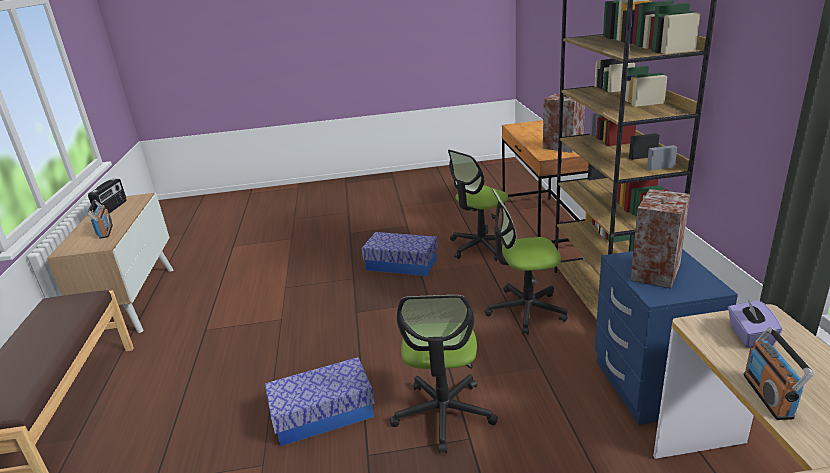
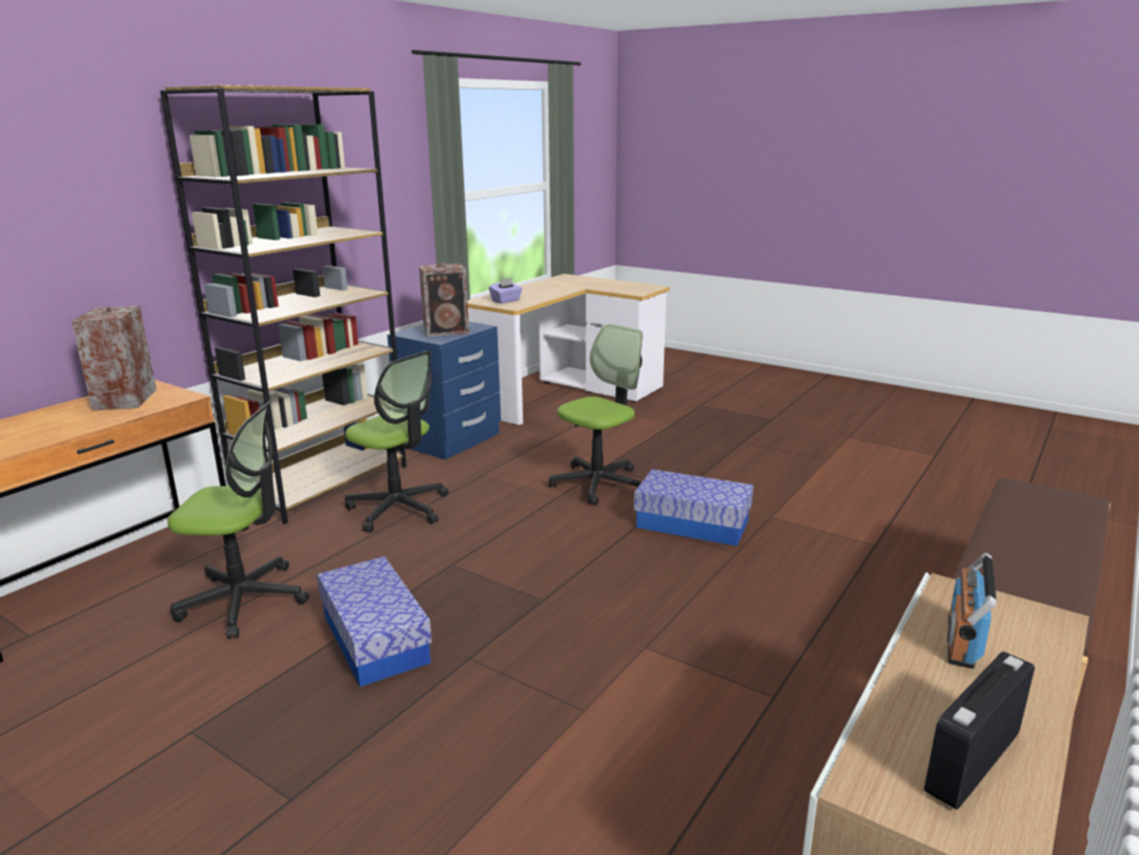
camera: 140 degrees left, 5 degrees down
radio [744,327,814,420] -> none

